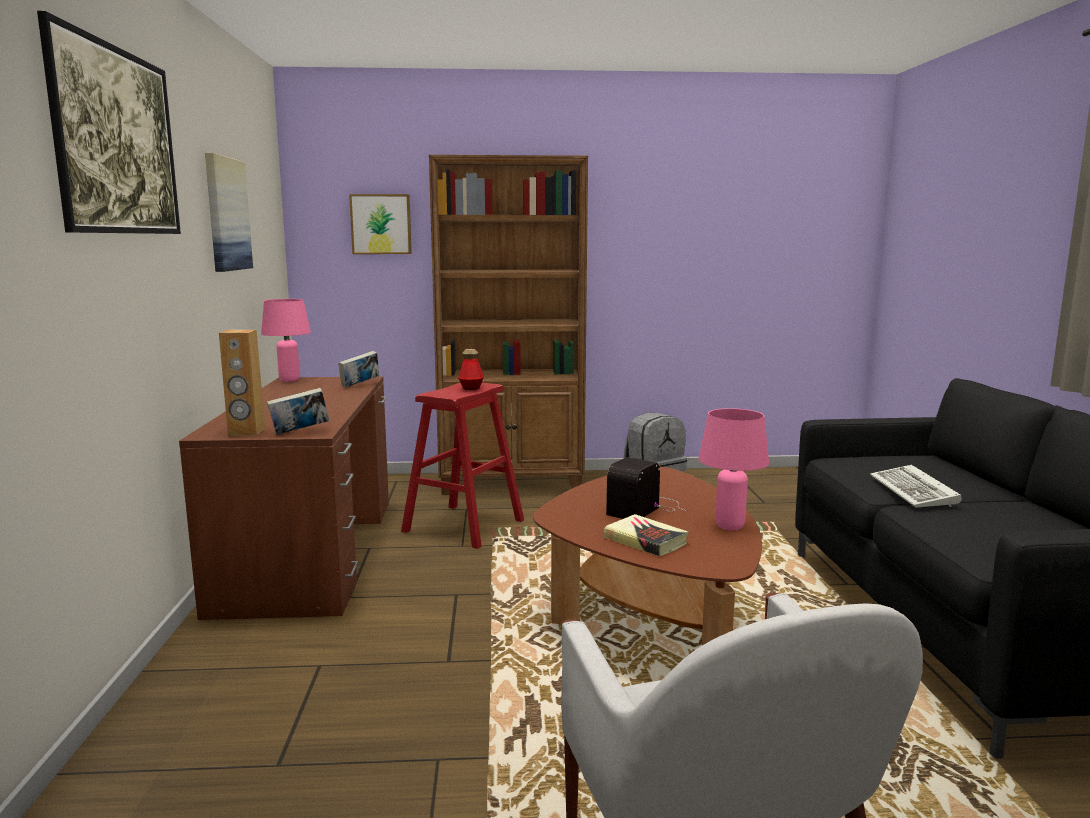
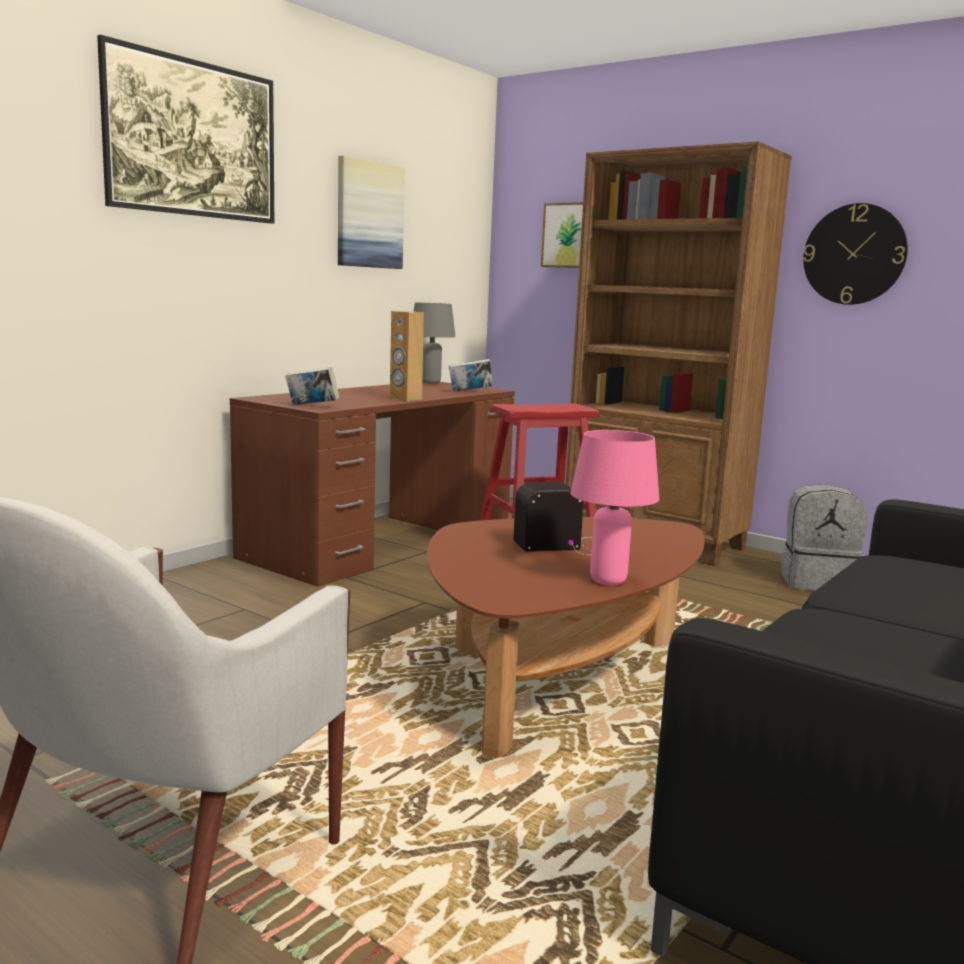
camera: 40 degrees right, 0 degrees up
brown speaker [219,330,265,436] -> brown speaker moved to [390,311,424,401]
pink table lamp [261,299,311,382] -> grey table lamp [413,303,455,384]
bottle [458,349,484,390] -> none
book [603,514,688,556] -> none
keyboard [870,465,962,507] -> none
none -> wall clock [803,203,908,305]

